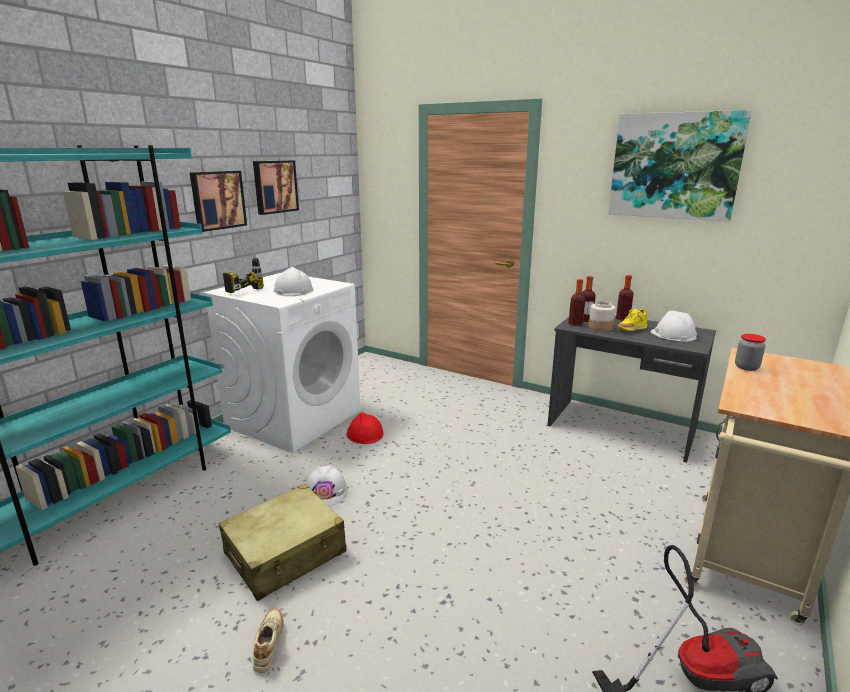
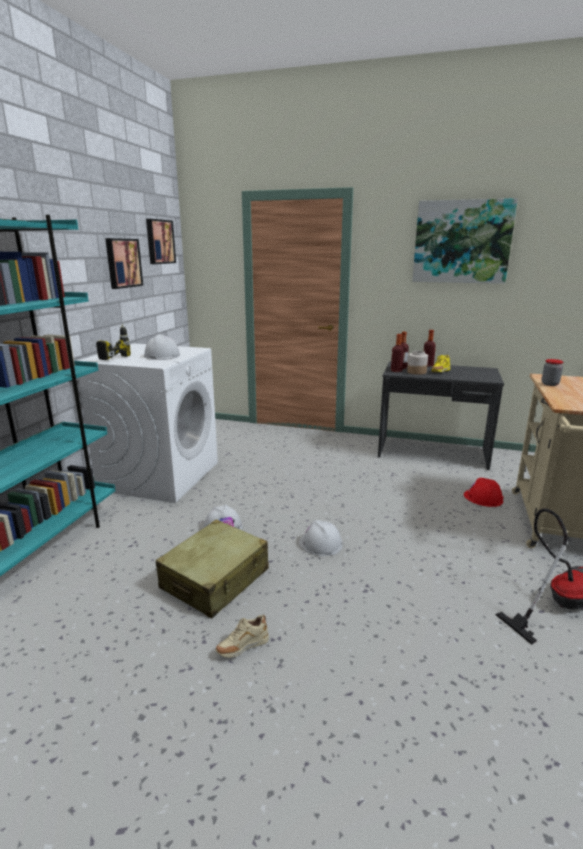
camera: 15 degrees left, 0 degrees up
picture [190,171,247,232] -> picture moved to [146,219,176,264]
beige shoe [253,608,283,673] -> beige shoe turned 105 degrees counterclockwise [216,614,269,658]
red hard hat [346,412,384,444] -> red hard hat moved to [464,478,503,507]
white hard hat [650,310,697,342] -> white hard hat moved to [299,520,342,556]

